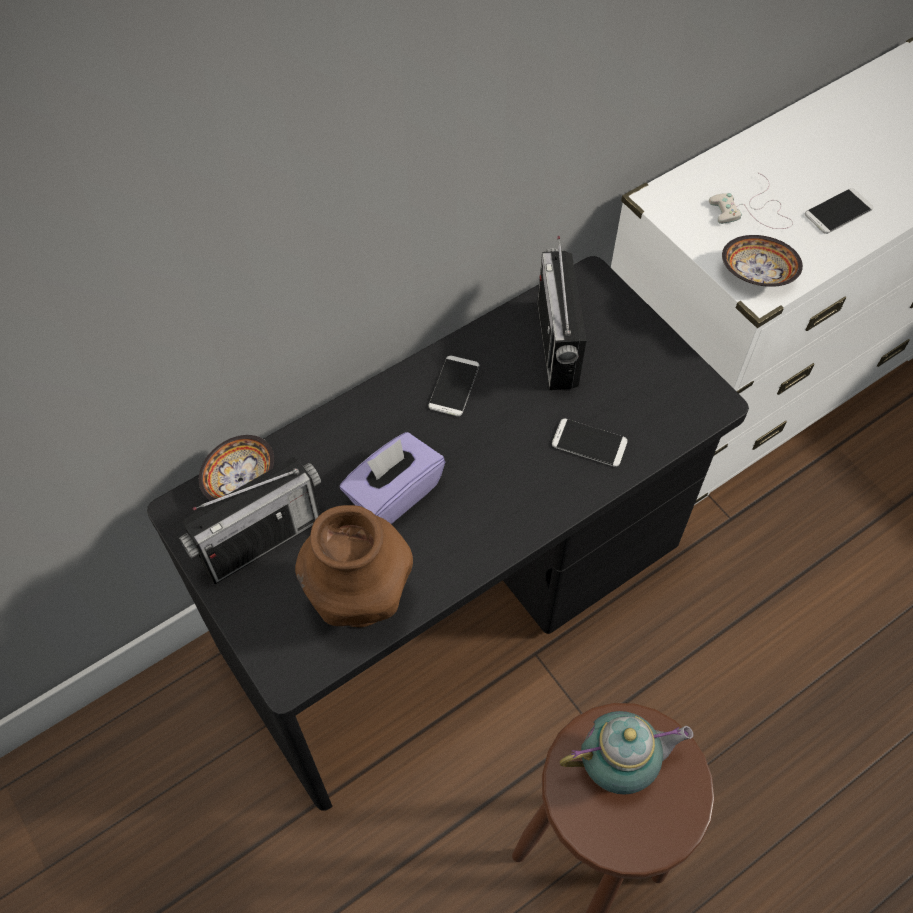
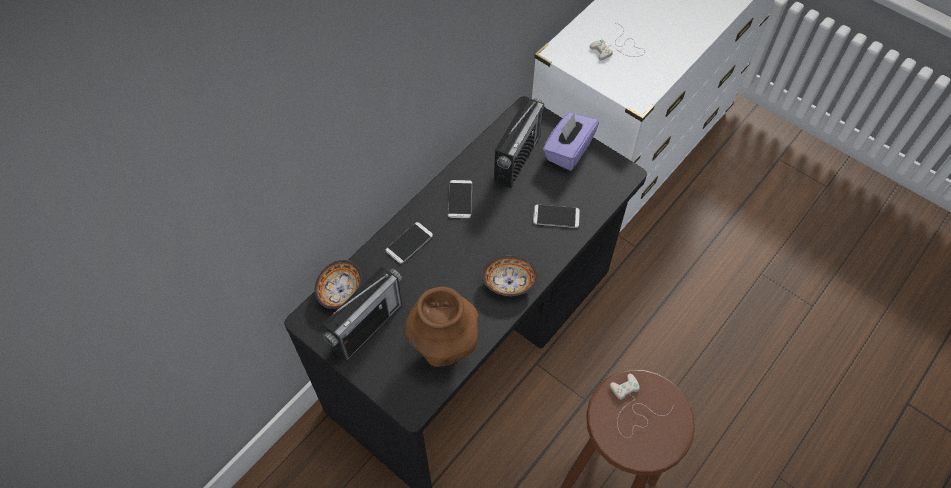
camera: 15 degrees left, 0 degrees up
purple tissue box [340,432,445,524] -> purple tissue box moved to [543,113,599,171]
radio [537,236,587,390] -> radio turned 135 degrees counterclockwise [494,99,544,188]
teapot [560,711,693,795] -> white game controller [610,374,673,438]
bowl [722,235,803,287] -> bowl moved to [482,256,538,296]
phone [805,188,873,234] -> phone moved to [386,222,433,263]

